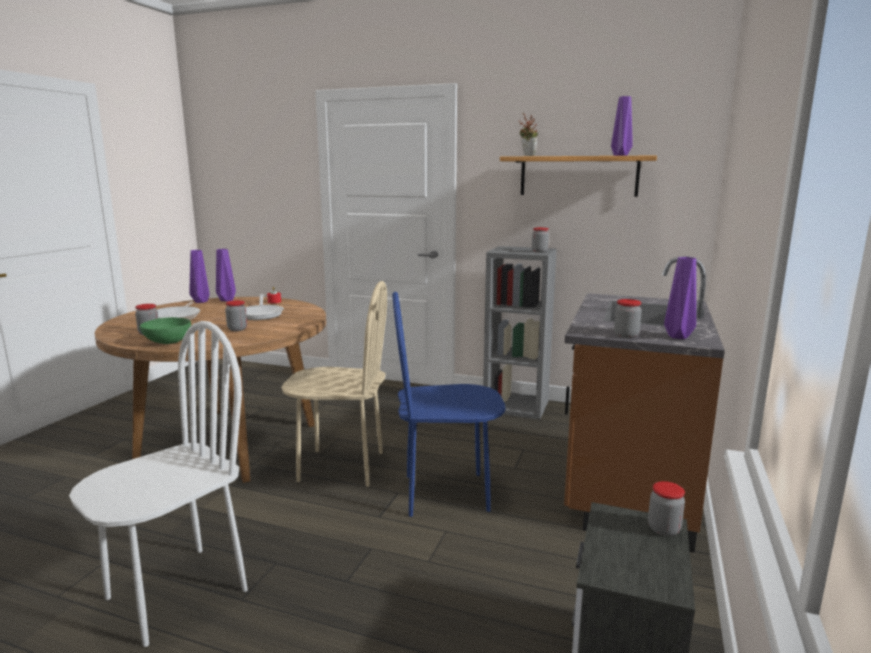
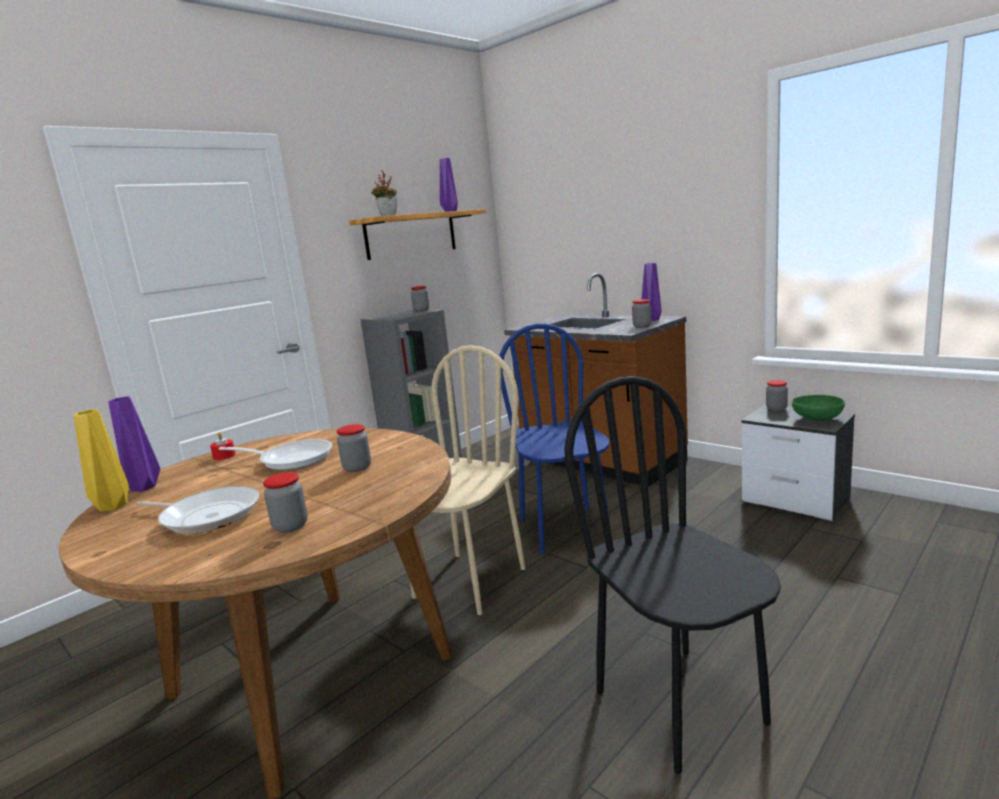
camera: 65 degrees left, 0 degrees up
white chair [69,321,248,647] -> black chair [564,376,781,774]
green bowl [140,317,191,344] -> green bowl moved to [792,395,845,421]
purple vase [189,250,210,303] -> yellow vase [74,409,129,512]
blue chair [392,292,506,517] -> blue chair turned 150 degrees clockwise [499,323,610,554]

